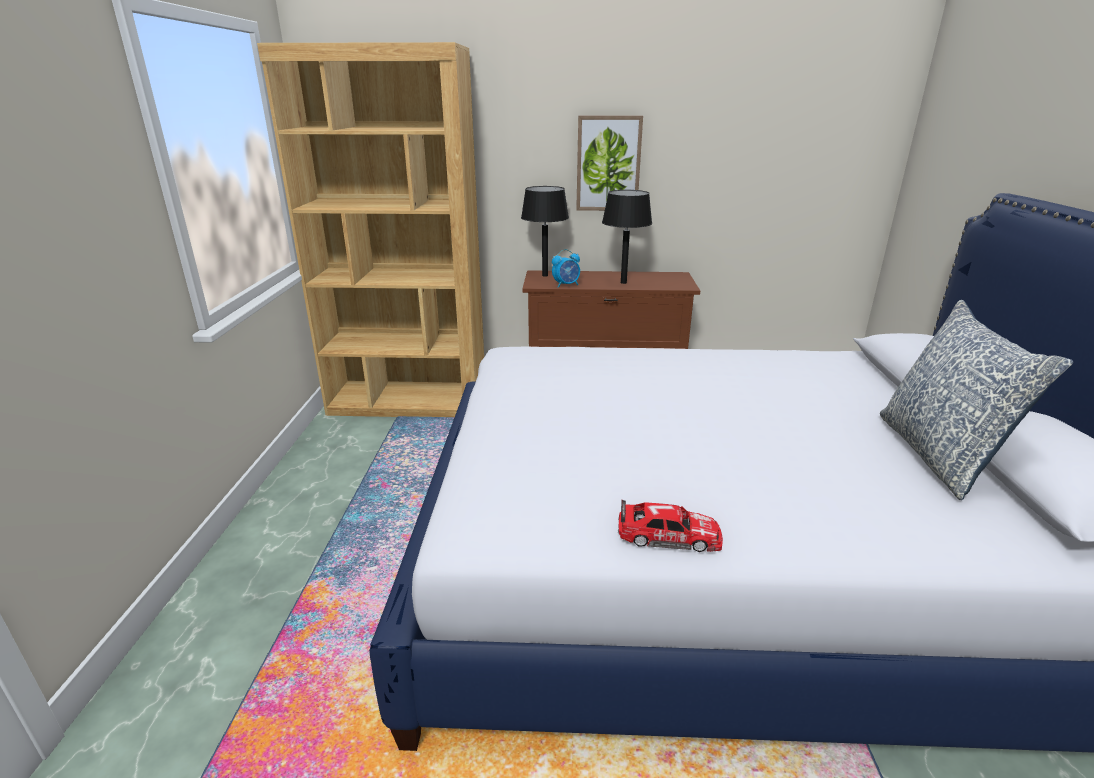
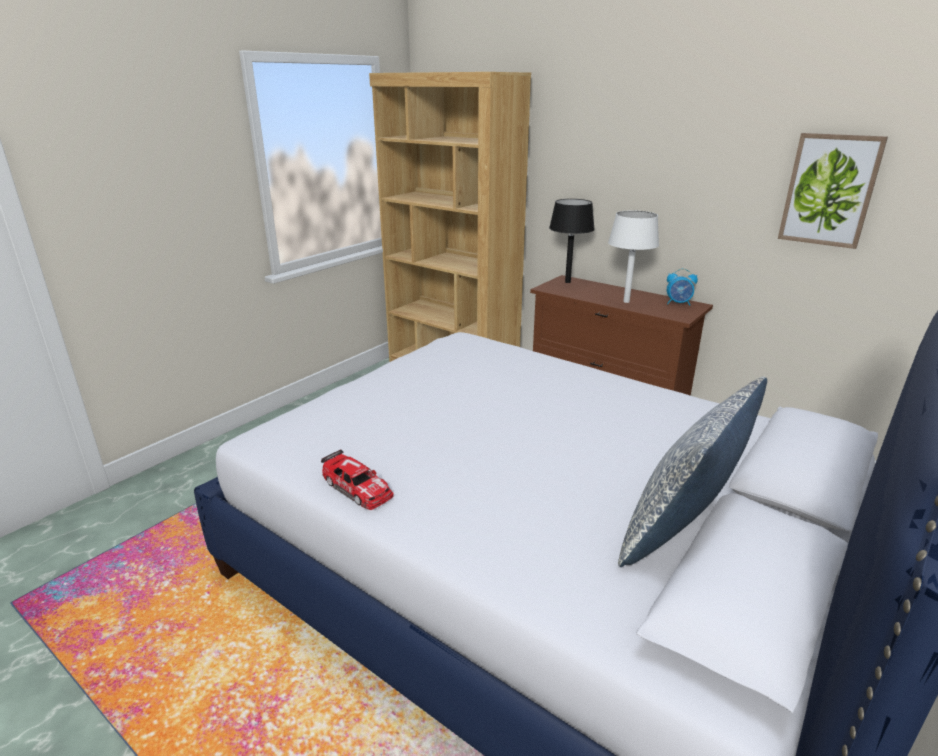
camera: 35 degrees right, 0 degrees up
alarm clock [552,249,580,288] -> alarm clock moved to [667,269,698,306]
picture [576,116,643,211] -> picture moved to [778,133,888,249]
black table lamp [602,190,652,284] -> white table lamp [608,210,659,303]

